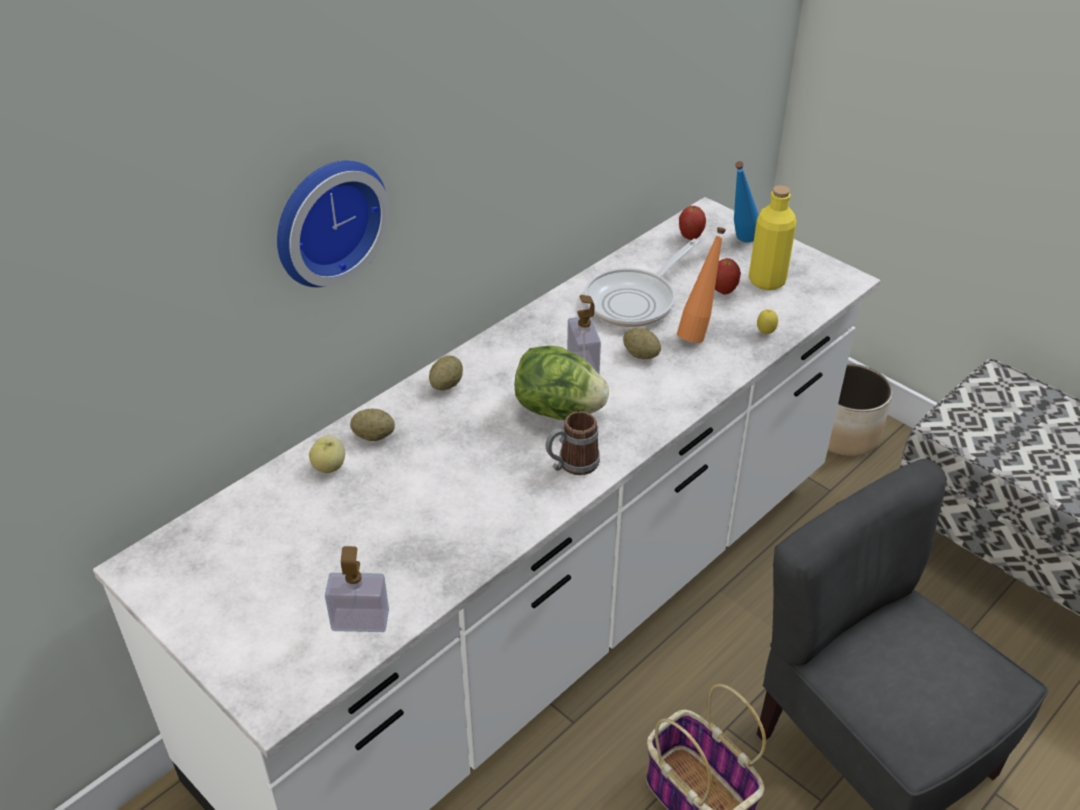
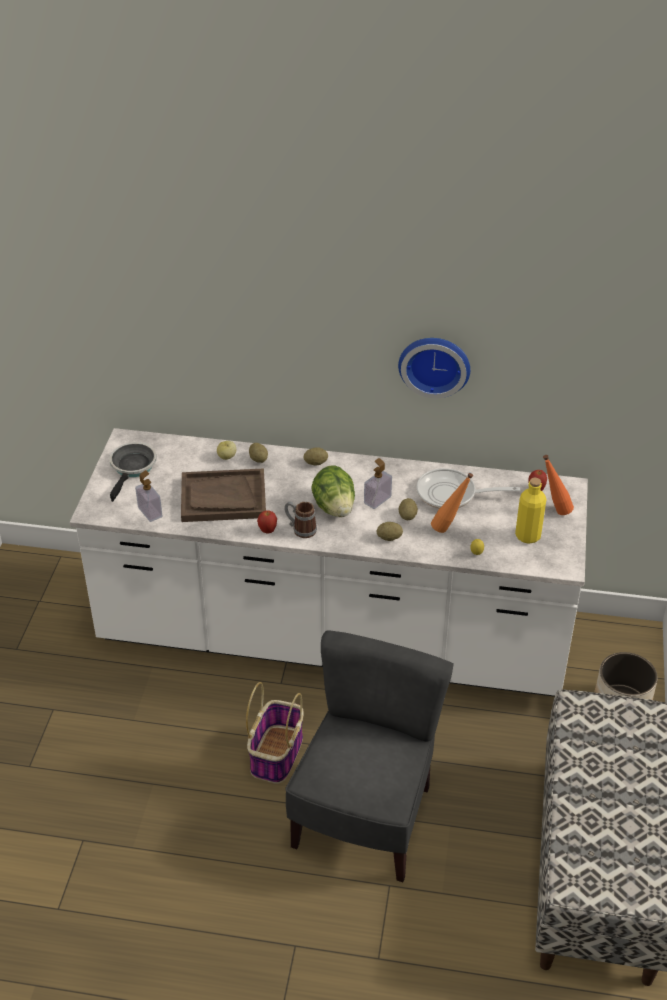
camera: 55 degrees right, 0 degrees up
wall clock [277,161,390,287] -> wall clock moved to [398,338,470,398]
apple [715,258,741,295] -> apple moved to [257,510,277,534]
blue bottle [734,161,759,242] -> orange bottle [543,455,574,515]
none -> frying pan [109,442,157,502]
none -> brown tray [181,468,266,522]
none -> potato [377,522,403,541]

